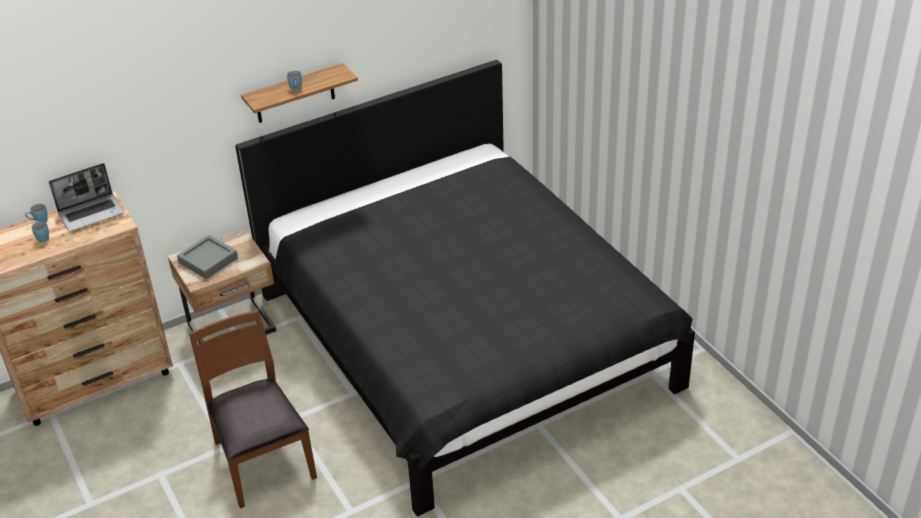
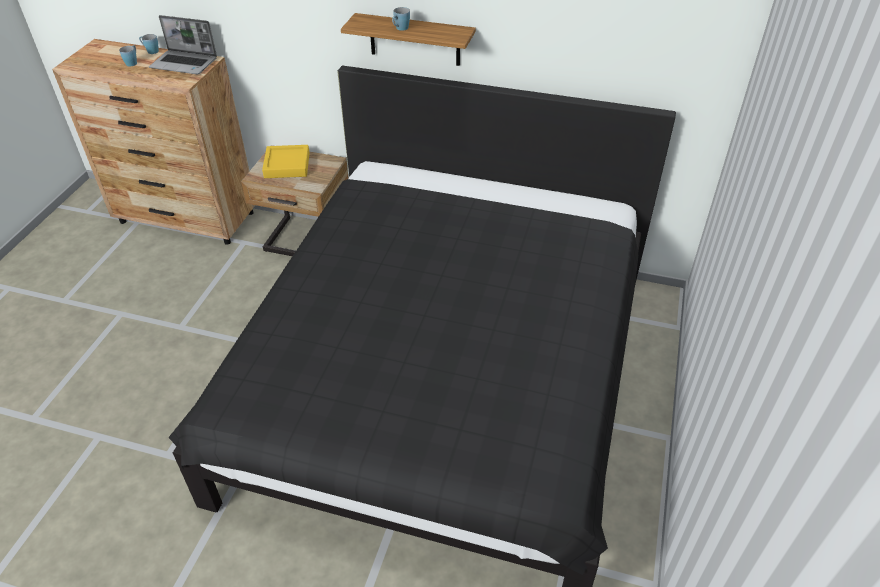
camera: 45 degrees right, 5 degrees up
grey tray [177,235,238,279] -> yellow tray [262,145,310,178]
brown chair [189,309,317,509] -> none

